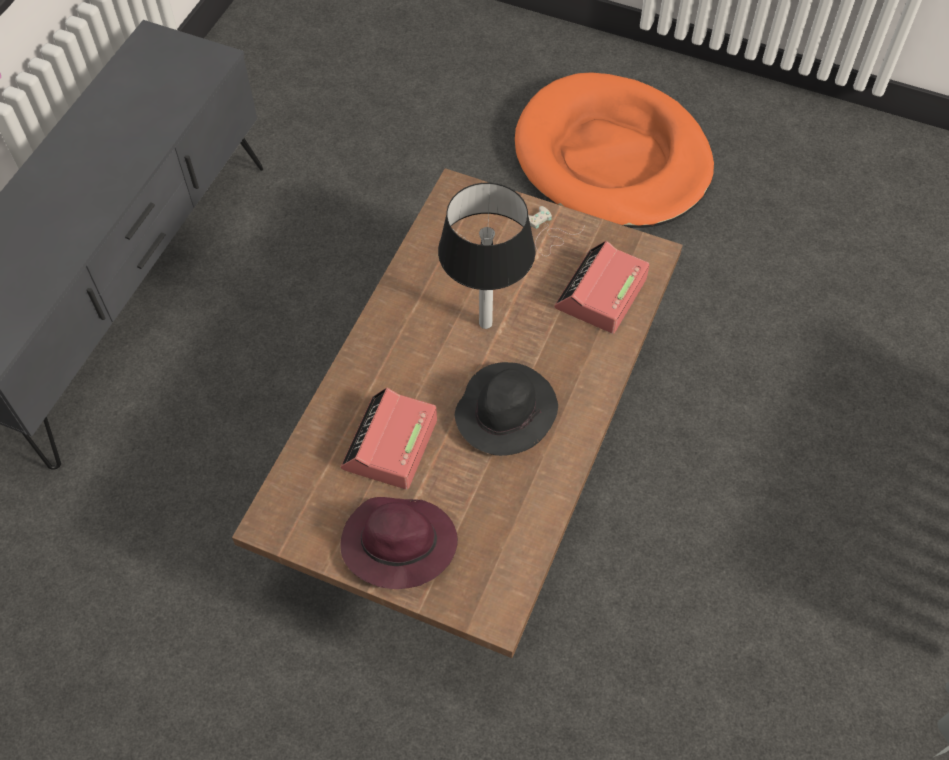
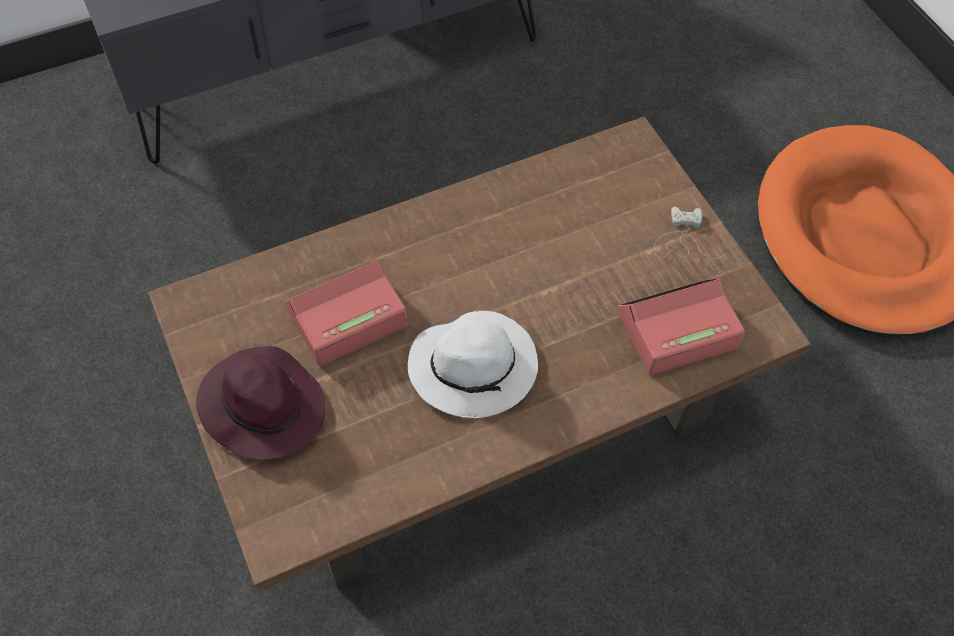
camera: 40 degrees right, 0 degrees up
table lamp [438,183,536,329] -> none
black hat [455,362,558,456] -> white hat [408,311,538,418]

